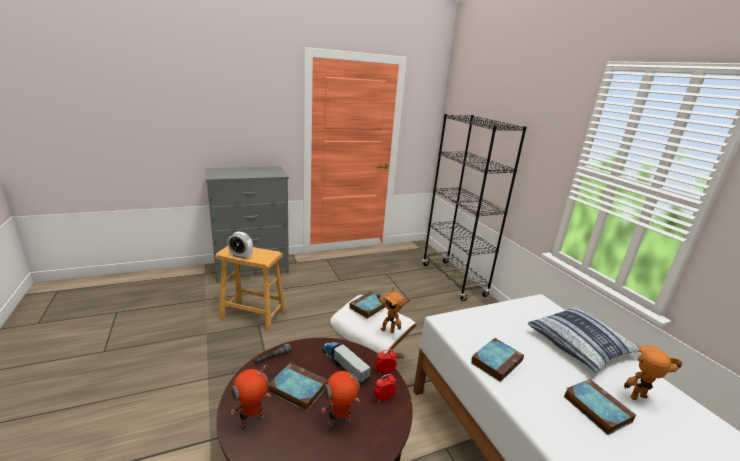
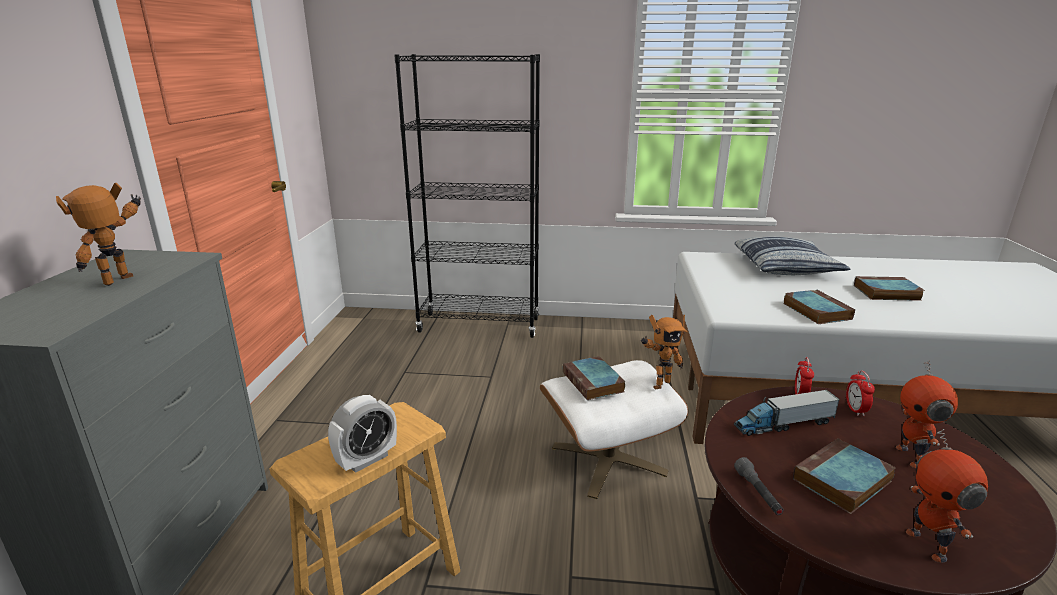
camera: 60 degrees left, 0 degrees up
toy robot [624,346,682,400] -> toy robot moved to [56,183,141,286]

